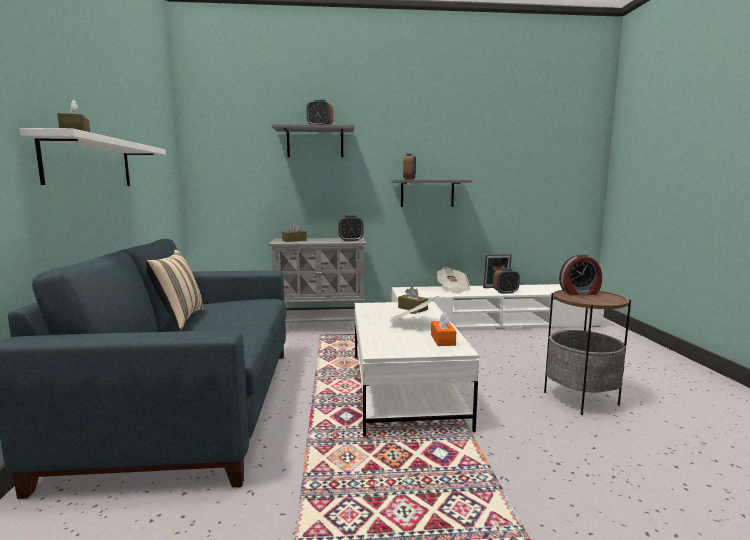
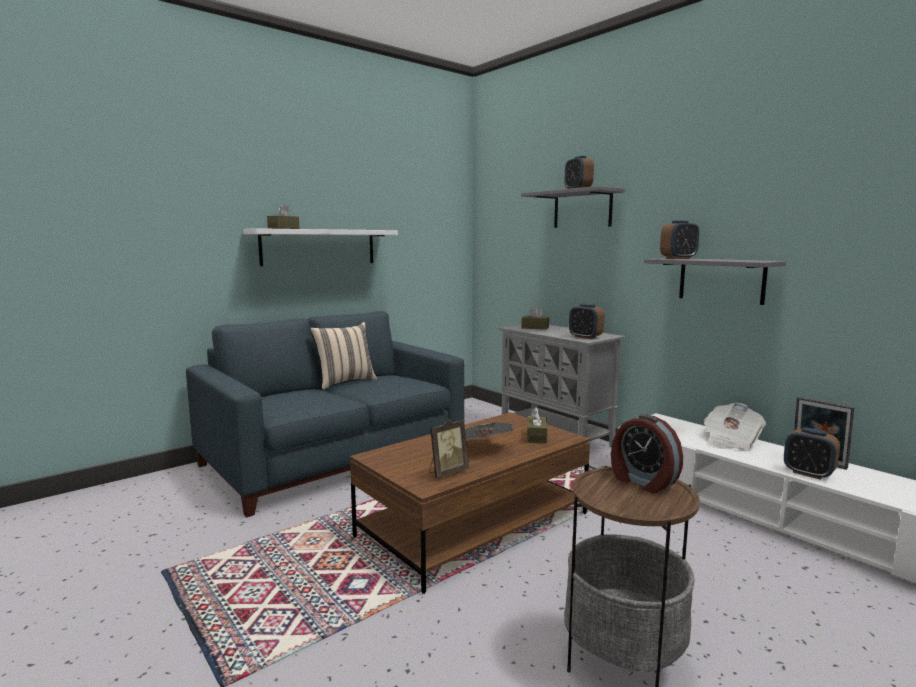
camera: 55 degrees right, 0 degrees up
white coffee table [355,301,479,437] -> brown coffee table [350,412,590,594]
orange tissue box [431,312,456,346] -> picture frame [429,418,469,479]

